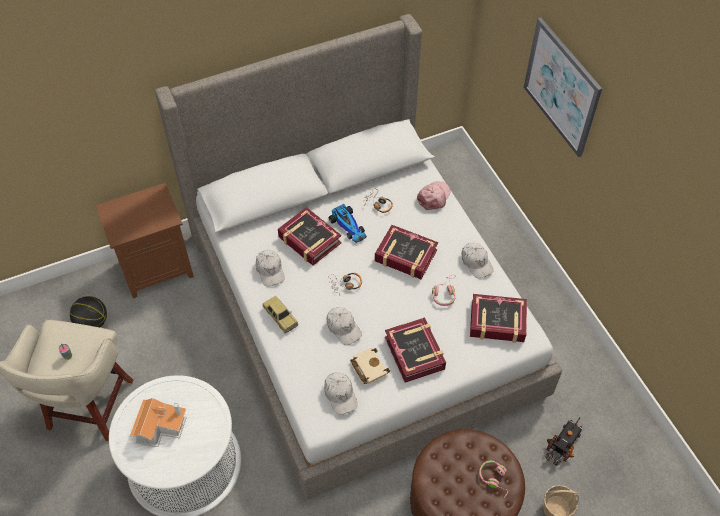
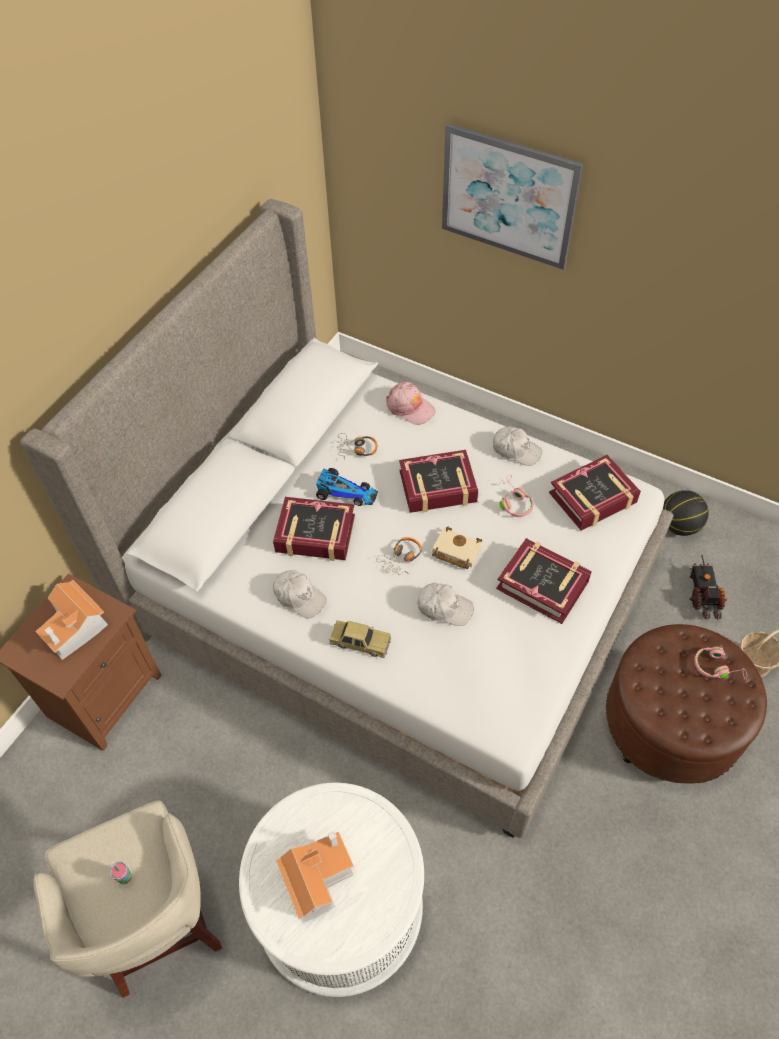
camera: 35 degrees left, 0 degrees up
basketball [70,296,107,327] -> basketball moved to [663,490,709,536]
white cap [324,372,358,414] -> none
beige book [350,347,390,384] -> beige book moved to [432,526,482,569]
pink cap [417,181,451,210] -> pink cap turned 135 degrees clockwise [386,382,435,425]
none -> toy house [36,580,108,660]

